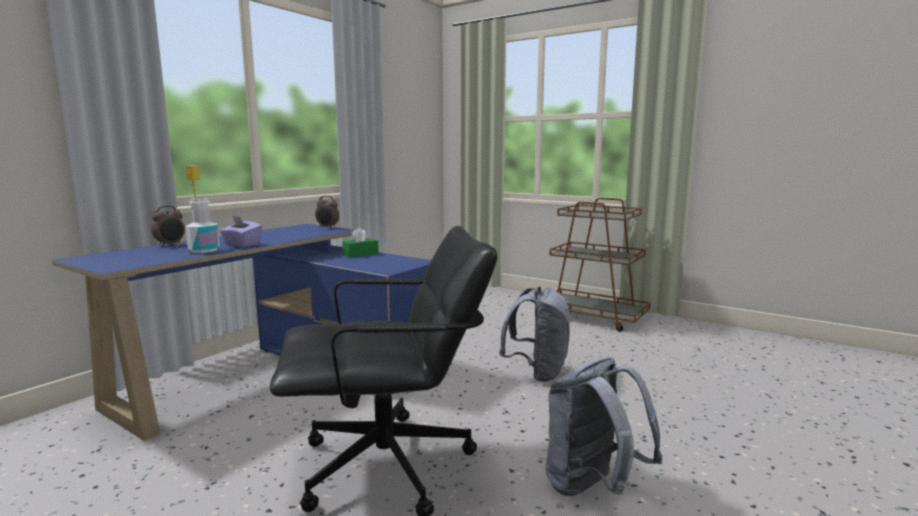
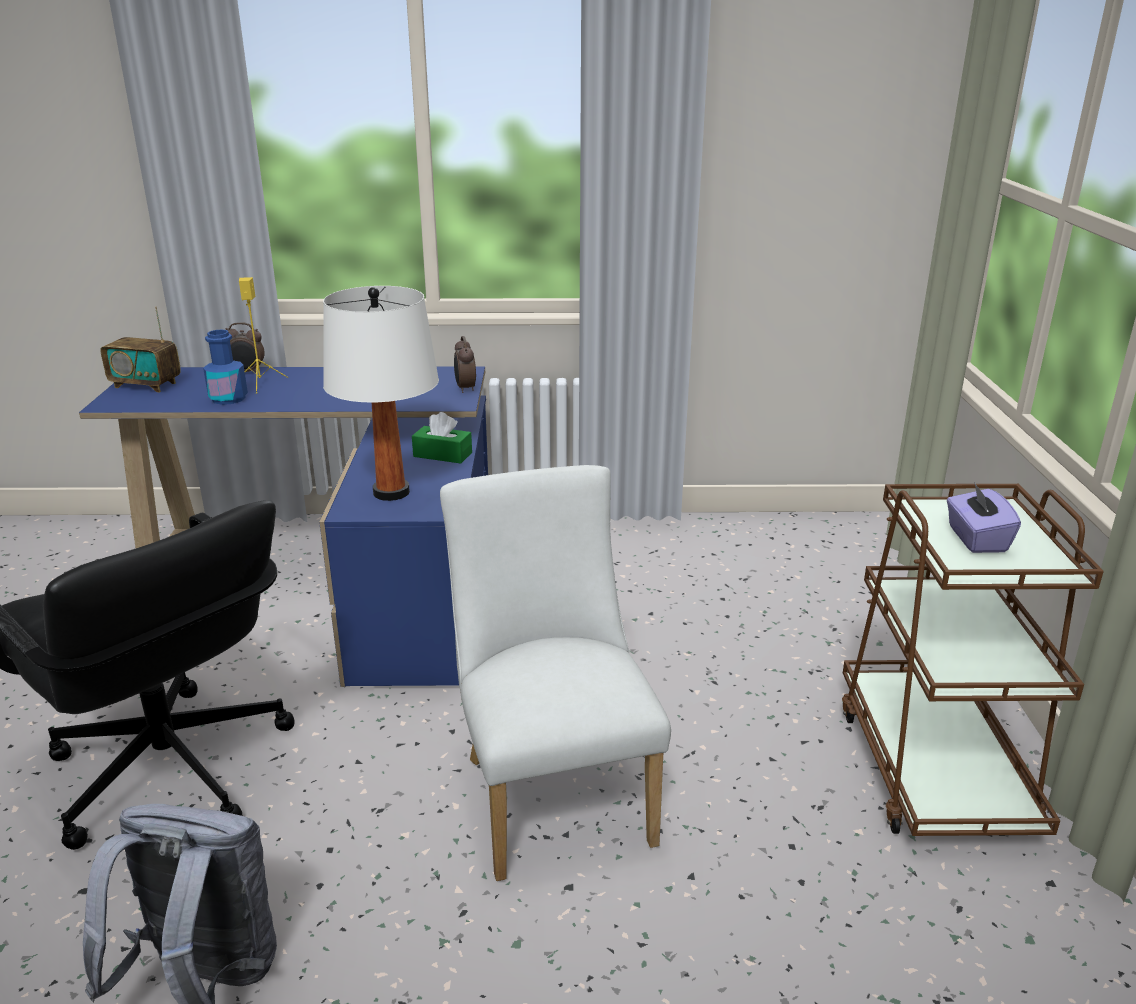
camera: 55 degrees right, 15 degrees up
white bottle [185,198,220,253] -> blue bottle [203,329,248,405]
purple tissue box [220,216,262,247] -> purple tissue box moved to [947,482,1021,553]
grey backpack [499,287,571,382] -> white chair [440,465,671,881]
none -> radio [101,306,181,392]
none -> white table lamp [323,286,439,501]

